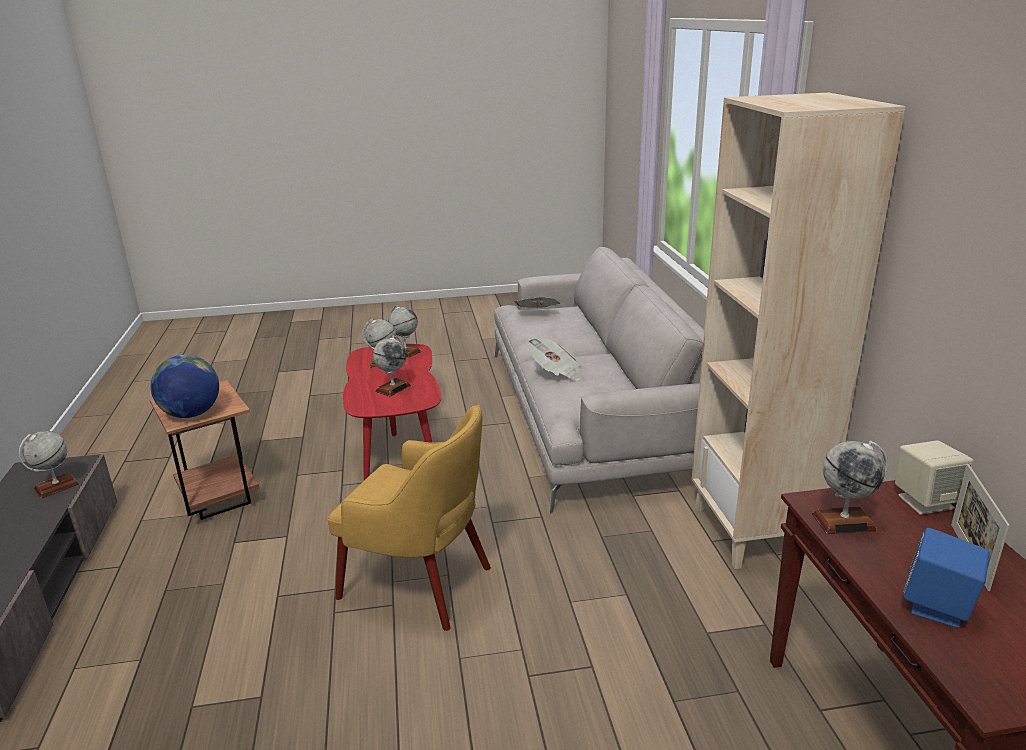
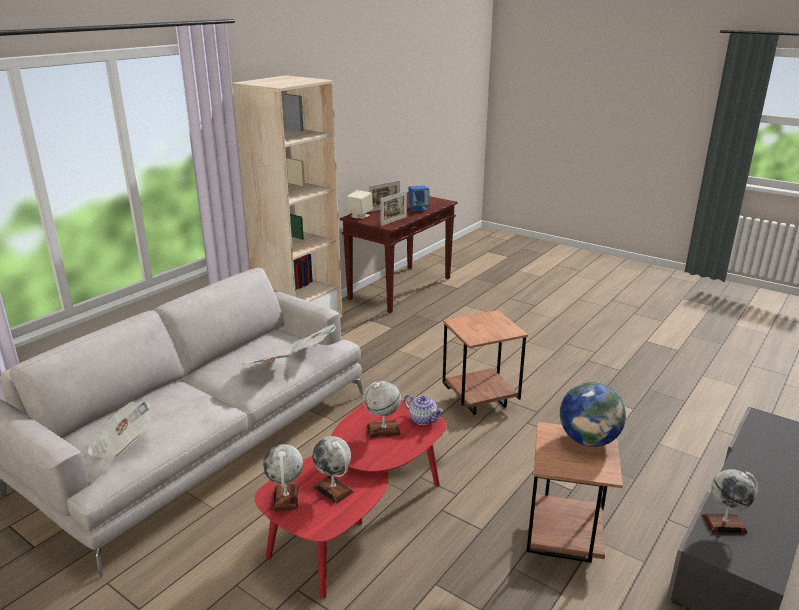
camera: 135 degrees left, 0 degrees up
yellow armchair [328,405,491,631] -> brown side table [443,310,528,415]
globe [812,441,888,534] -> picture frame [380,191,407,226]
none -> newspaper [289,324,336,354]
none -> teapot [404,394,443,425]

